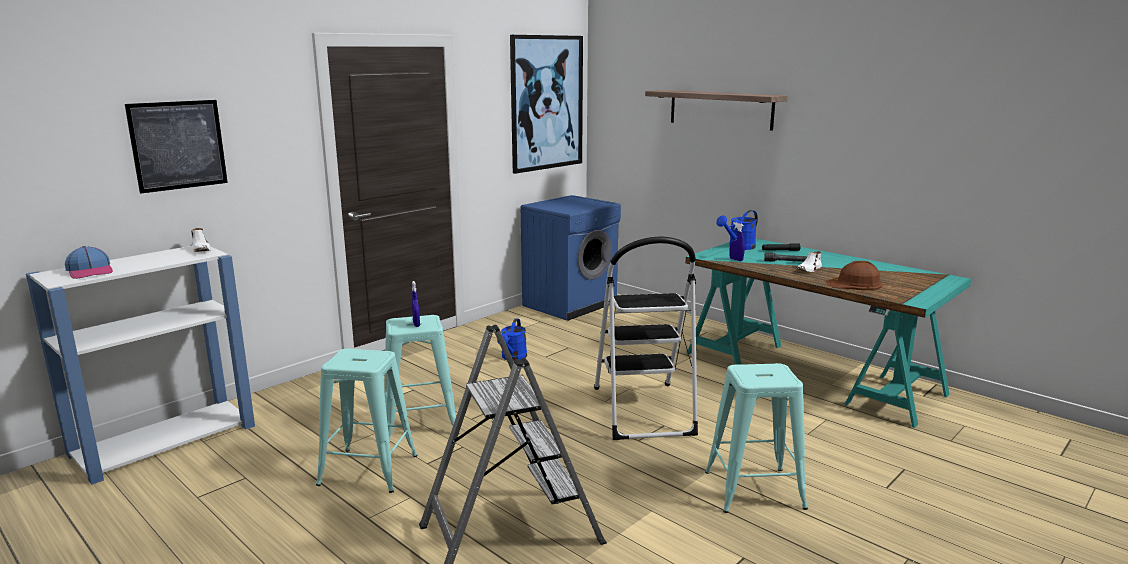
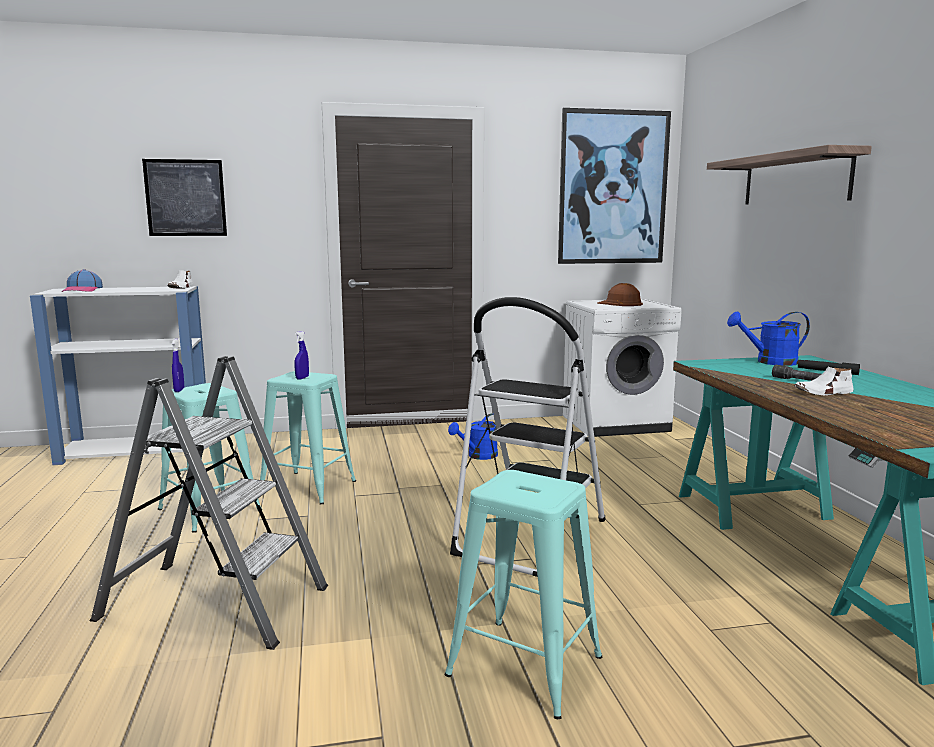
camera: 35 degrees right, 5 degrees down
blue washing machine [521,195,621,321] -> white washing machine [563,299,681,437]
blue spray bottle [730,222,745,261] -> blue spray bottle moved to [172,339,184,392]
brown hard hat [826,261,882,290] -> brown hard hat moved to [598,283,643,306]

